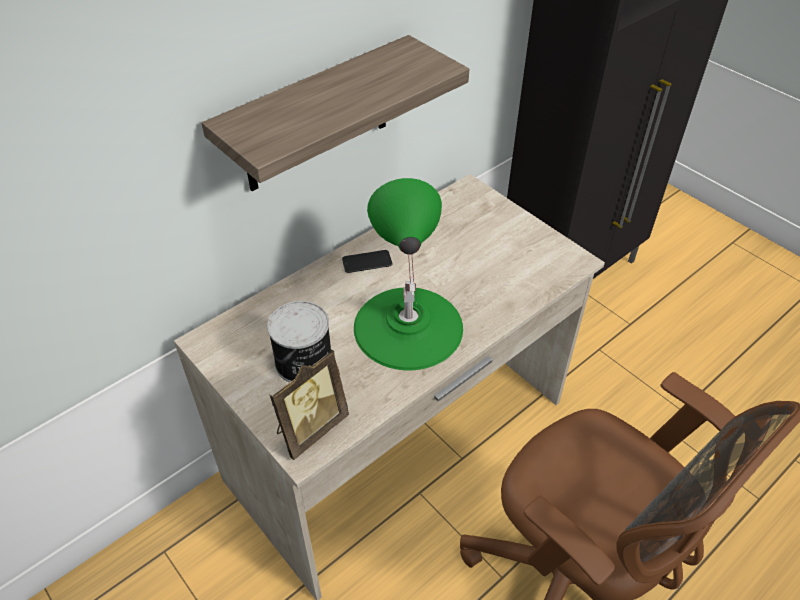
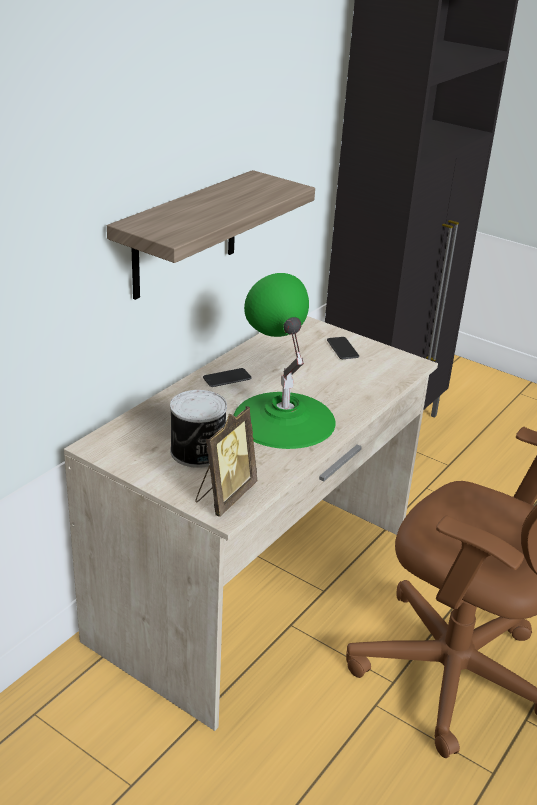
camera: 15 degrees left, 15 degrees down
none -> phone [327,337,359,359]

